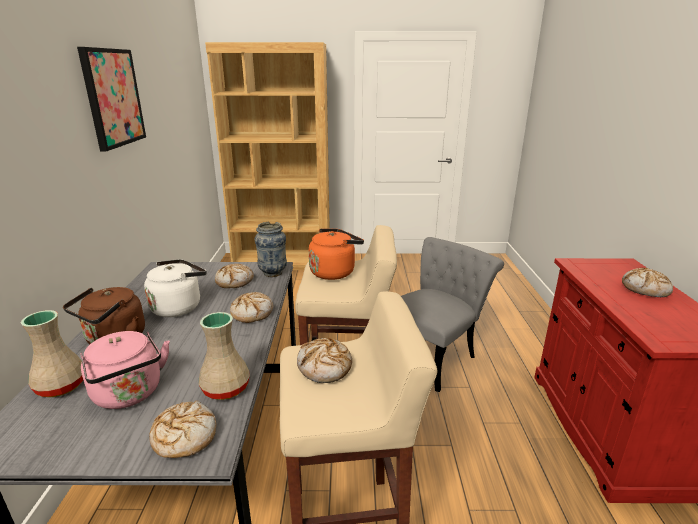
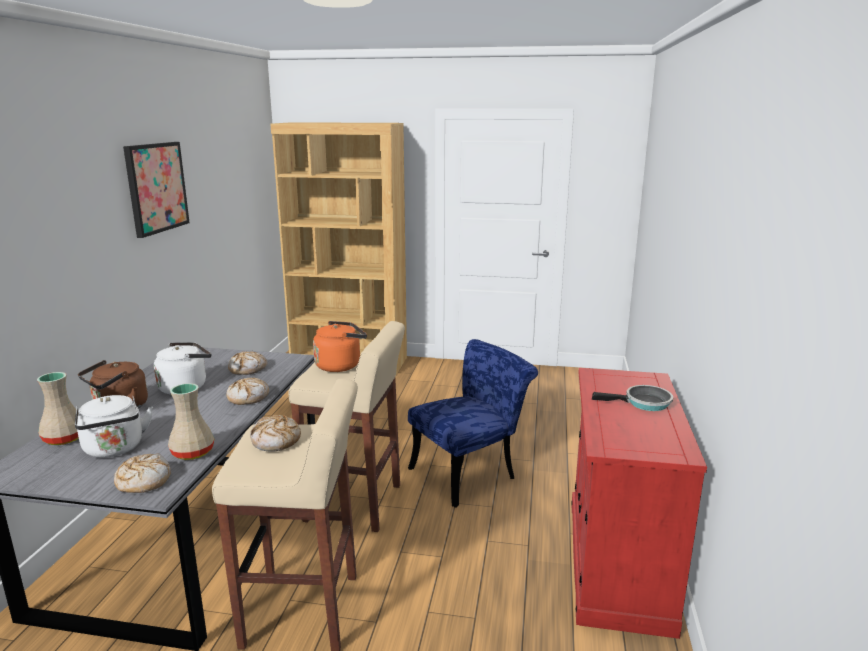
camera: 10 degrees right, 5 degrees down
pink kettle [80,331,170,409] -> white kettle [75,395,153,458]
vase [255,222,287,277] -> none
grey chair [401,237,504,392] -> blue chair [408,339,538,508]
bread [622,268,673,297] -> frying pan [592,385,673,411]

